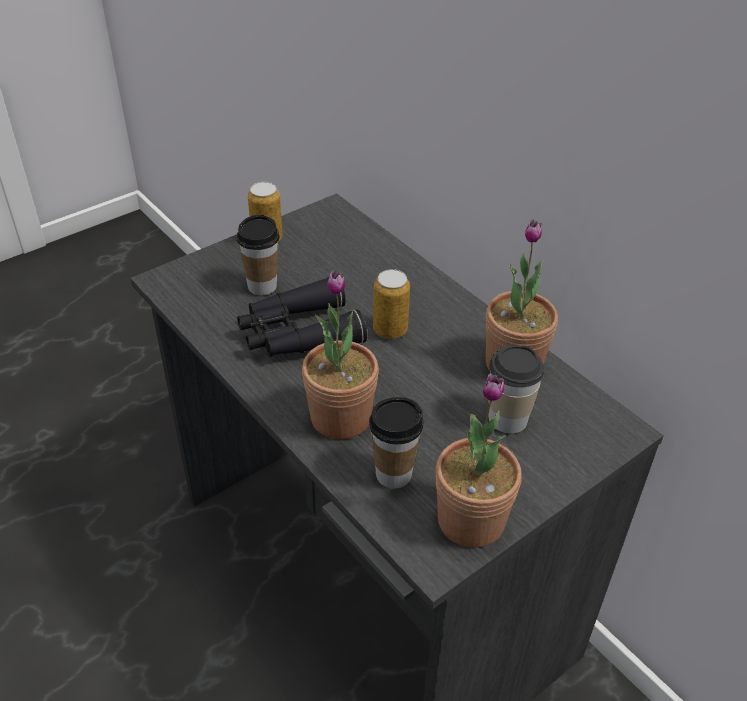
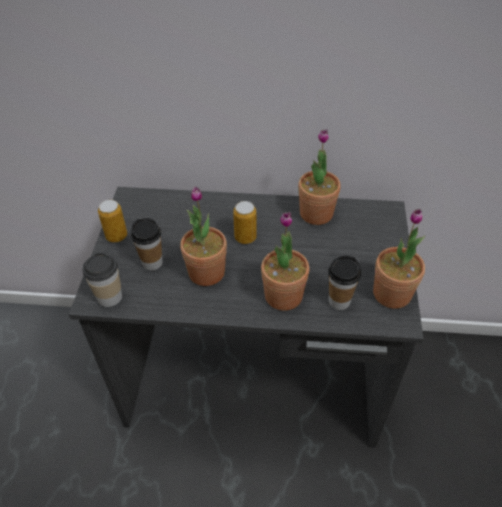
camera: 45 degrees left, 5 degrees up
black binoculars [237,277,367,357] -> potted plant [180,186,227,286]
cup [488,345,544,434] -> cup moved to [82,253,122,307]

